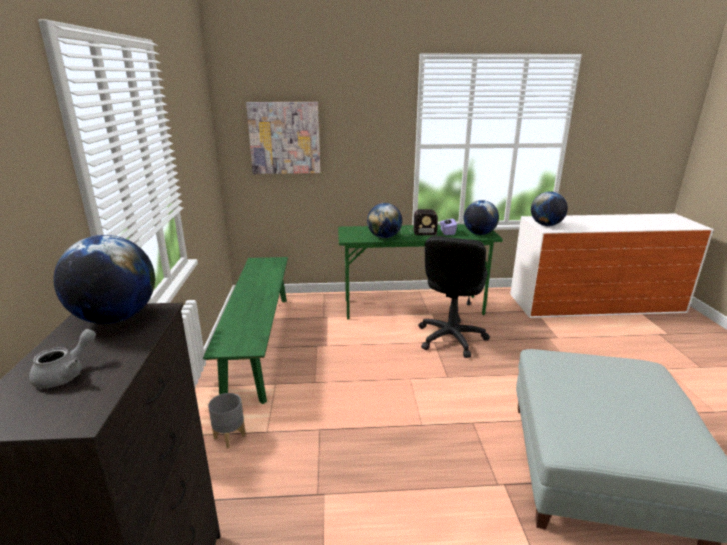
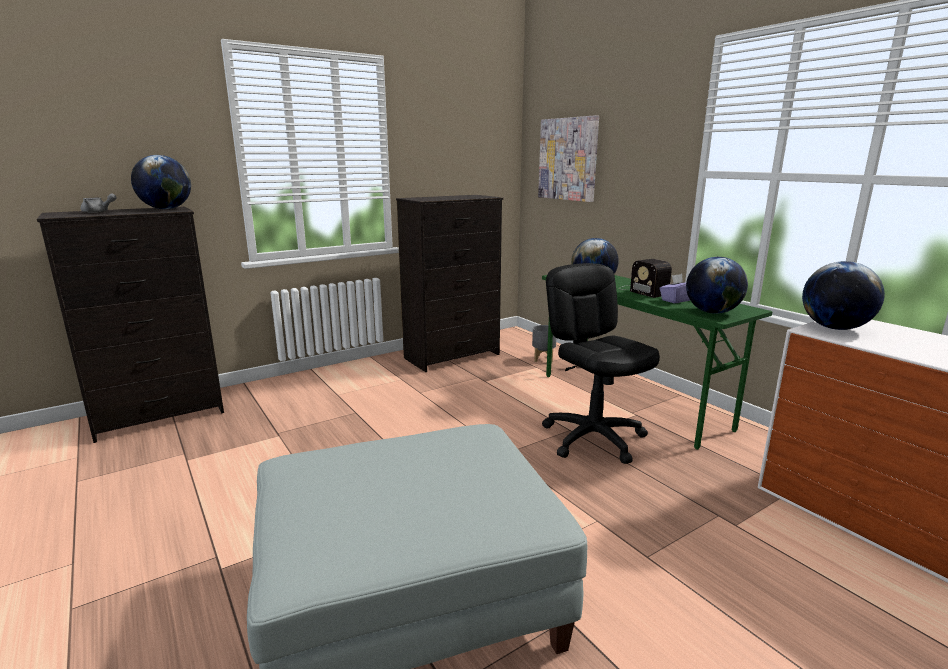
camera: 60 degrees right, 5 degrees down
green bench [203,257,288,404] -> black dresser [396,195,503,372]
grey planter [208,393,246,449] -> grey planter moved to [532,325,556,363]
black office chair [418,236,490,358] -> black office chair turned 75 degrees clockwise [542,263,660,464]

